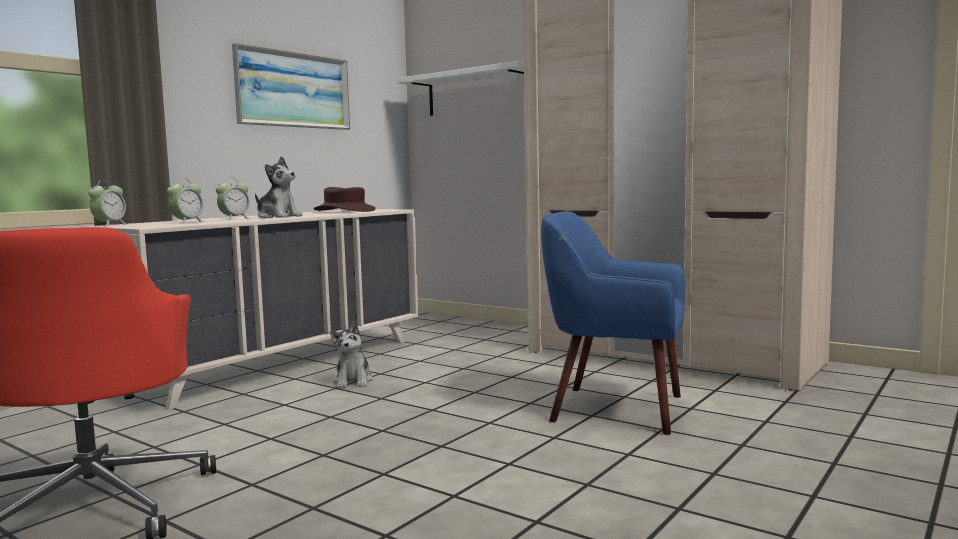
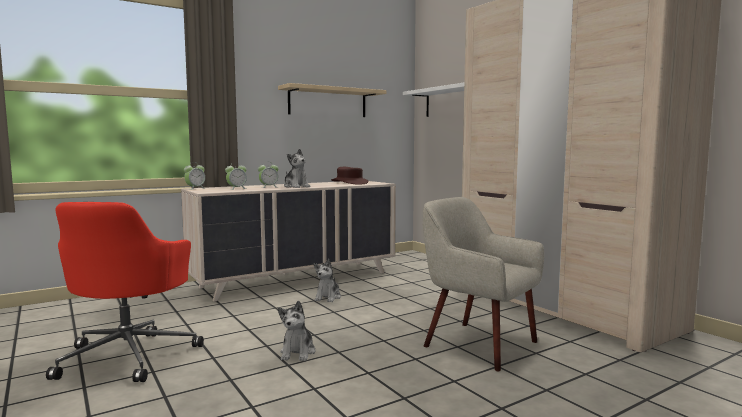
camera: 20 degrees right, 0 degrees up
picture [232,43,350,130] -> beige shelf [278,83,386,117]
blue armchair [541,211,685,435] -> beige armchair [423,197,544,371]
none -> plush toy [278,301,316,361]

